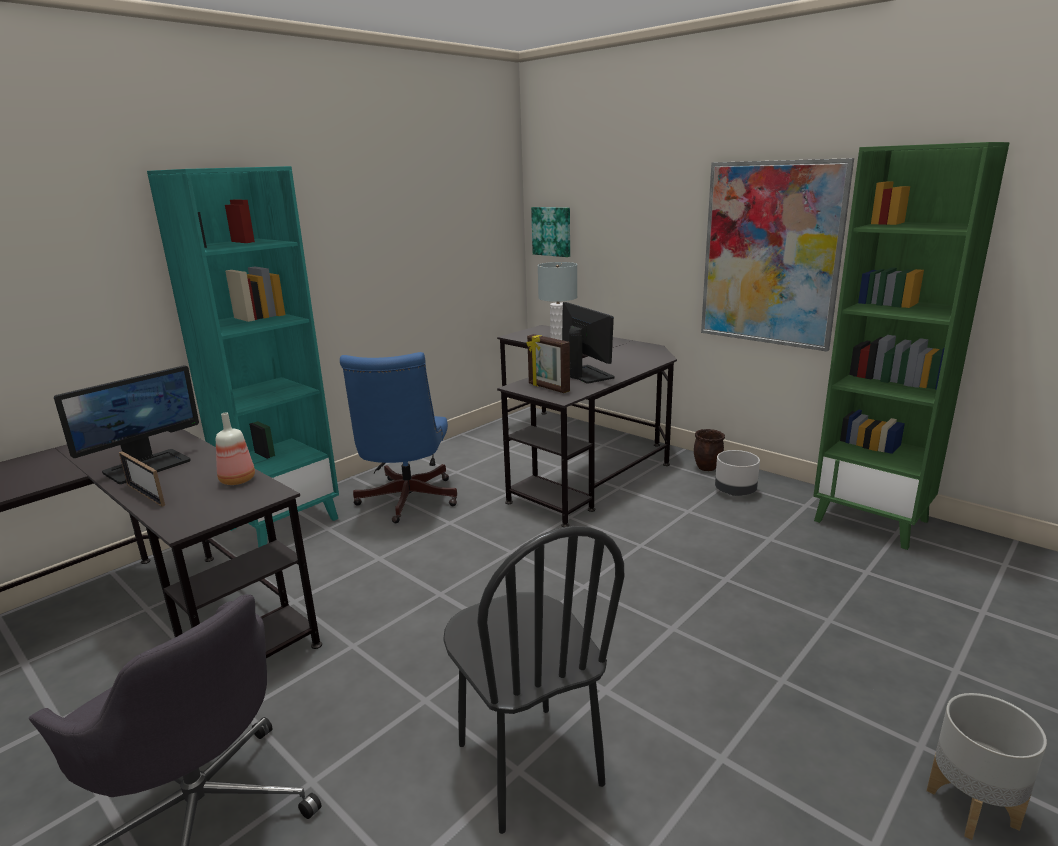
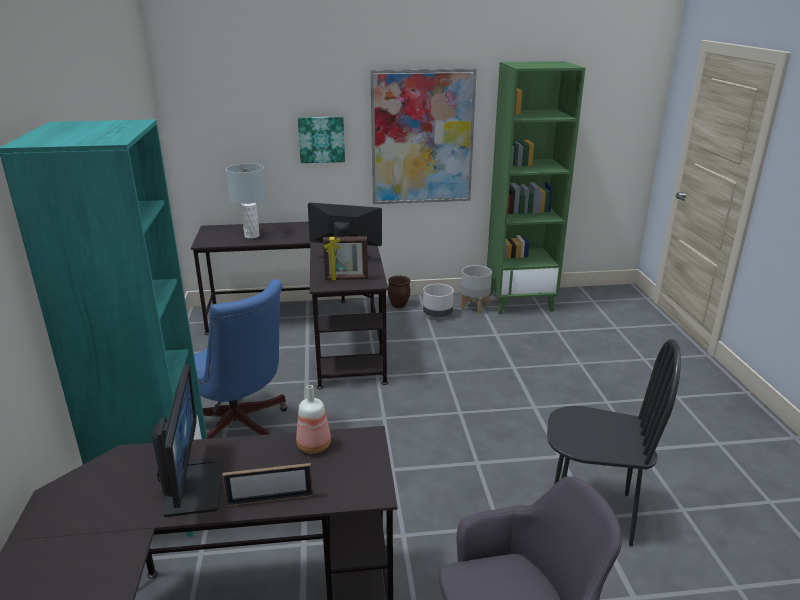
camera: 50 degrees left, 5 degrees up
picture [531,207,570,257] -> picture moved to [298,116,345,163]
grey planter [927,693,1047,840] -> grey planter moved to [461,265,492,314]

